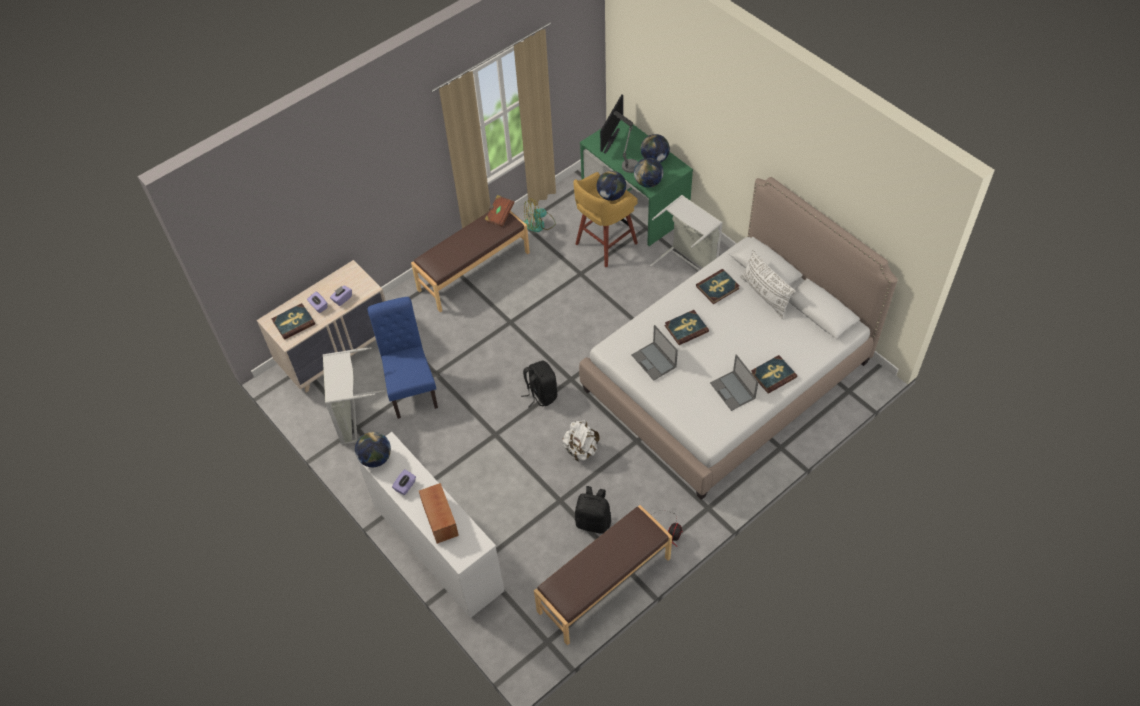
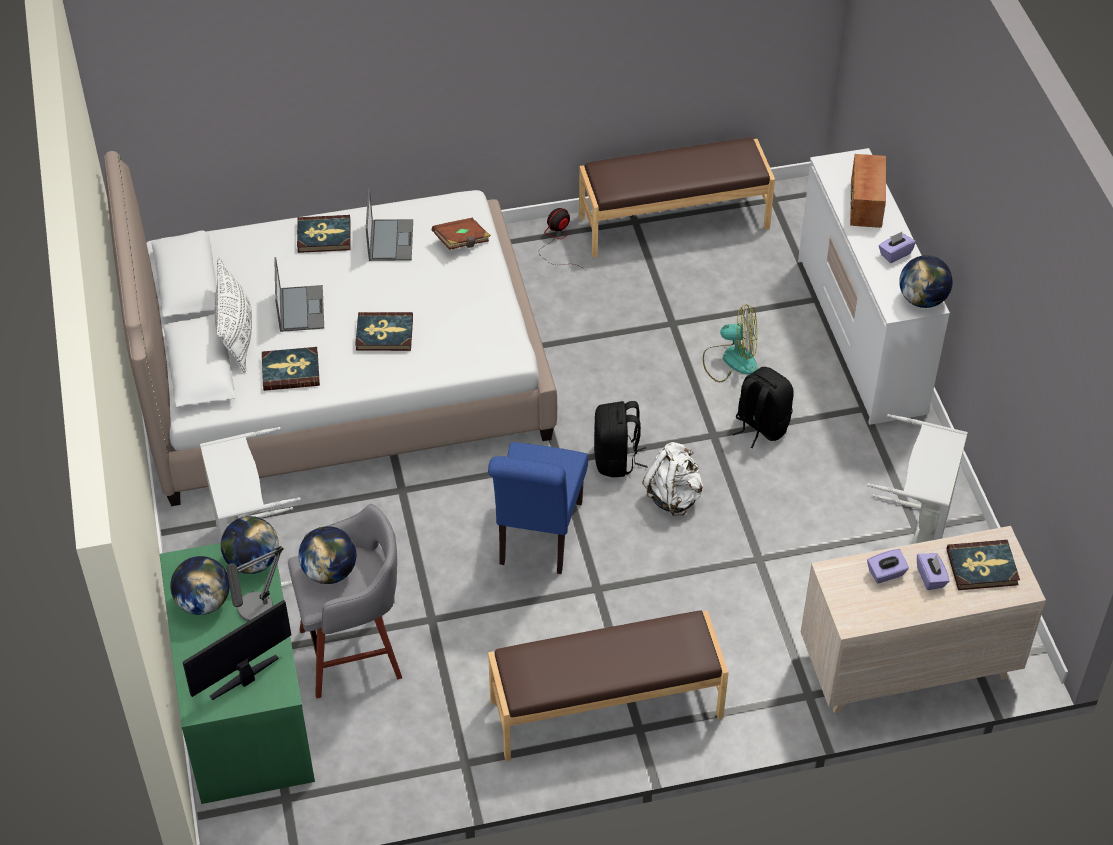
camera: 155 degrees left, 5 degrees down
blue chair [367,297,438,419] -> blue chair moved to [488,442,588,574]
brown book [485,195,515,227] -> brown book moved to [432,218,491,250]
fan [523,198,556,232] -> fan moved to [703,304,757,382]
white backpack [562,420,600,461] -> white backpack moved to [642,442,703,516]
yellow stool [573,172,638,268] -> grey stool [288,504,402,698]
black backpack [575,486,611,534] -> black backpack moved to [732,367,794,448]
laptop [632,325,678,381] -> laptop moved to [274,257,324,332]

